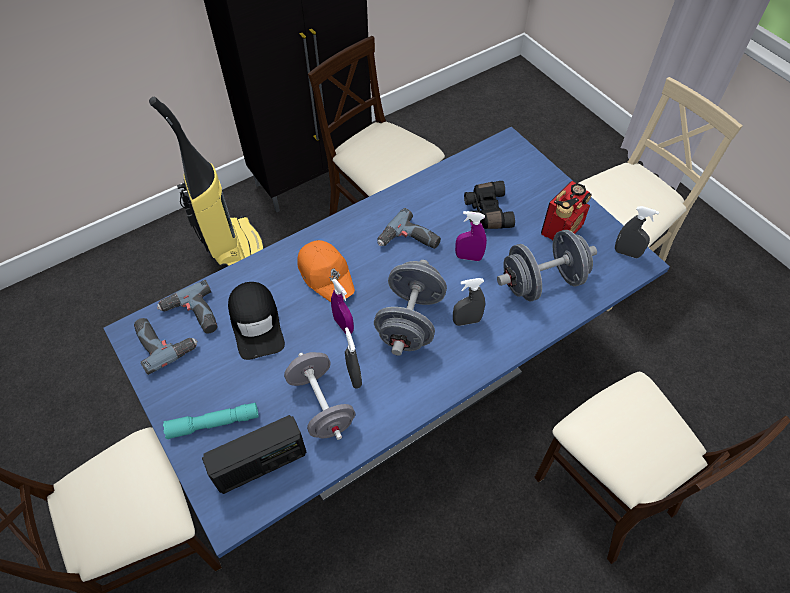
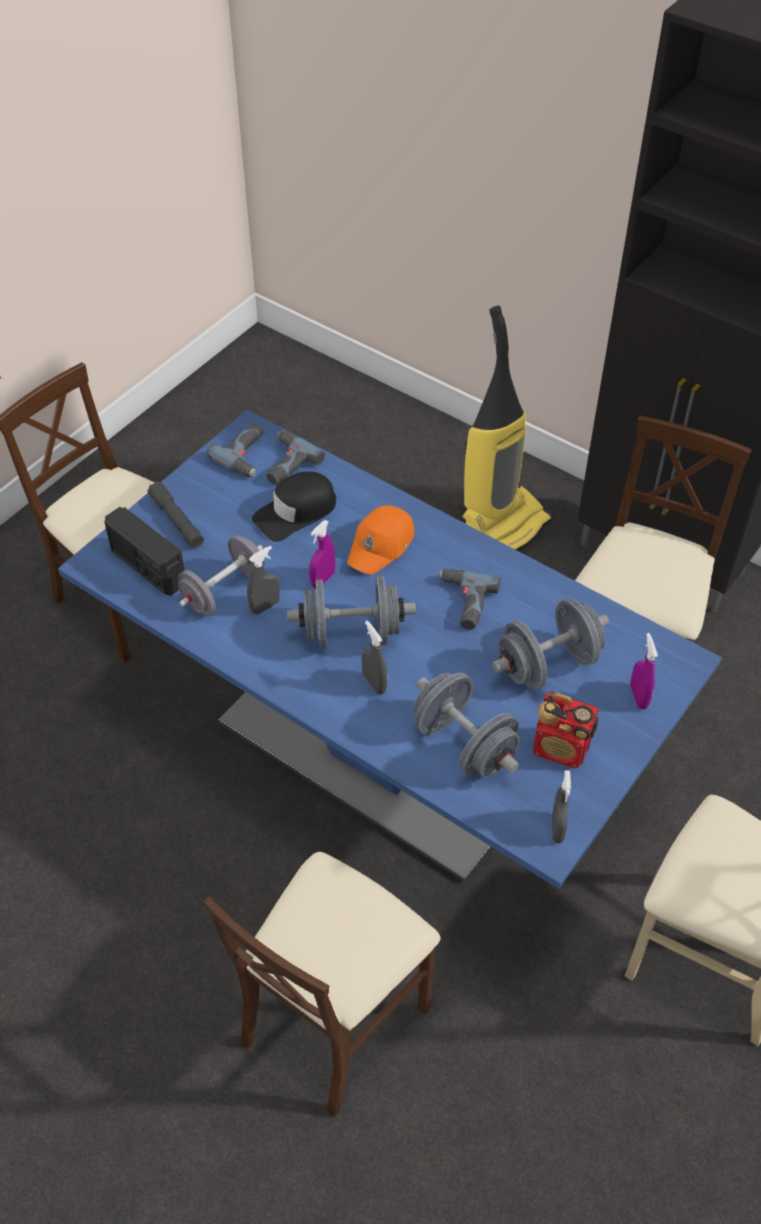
camera: 70 degrees right, 5 degrees down
turquoise flashlight [163,403,258,440] -> grey flashlight [147,482,204,548]
purple spray bottle [455,211,487,261] -> purple spray bottle moved to [630,633,658,709]
black binoculars [464,181,515,229] -> grey dumbbell [492,598,609,689]

